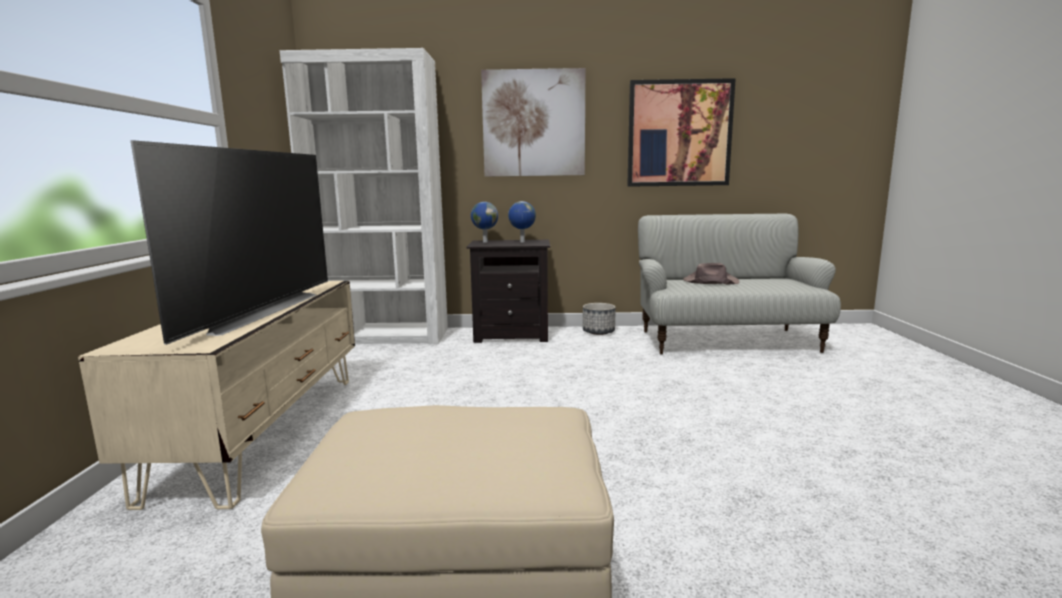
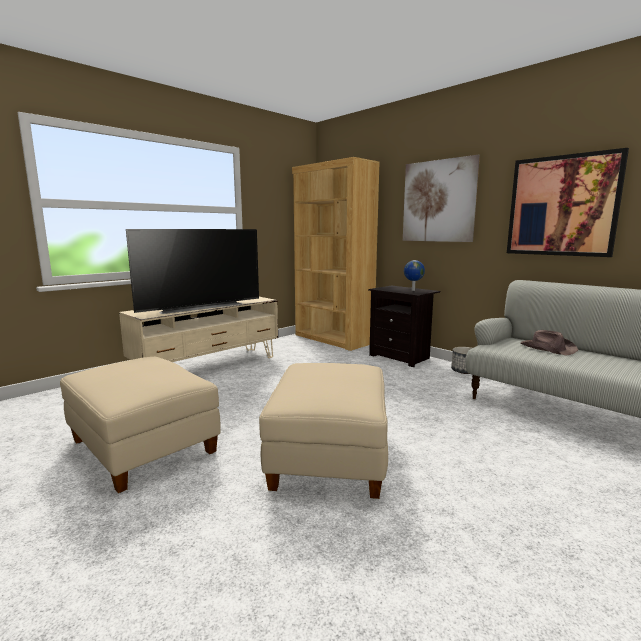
camera: 45 degrees right, 0 degrees up
white bookcase [280,48,448,344] -> brown bookcase [292,157,380,351]
globe [471,202,498,242] -> none
none -> beige ottoman [259,363,388,499]

